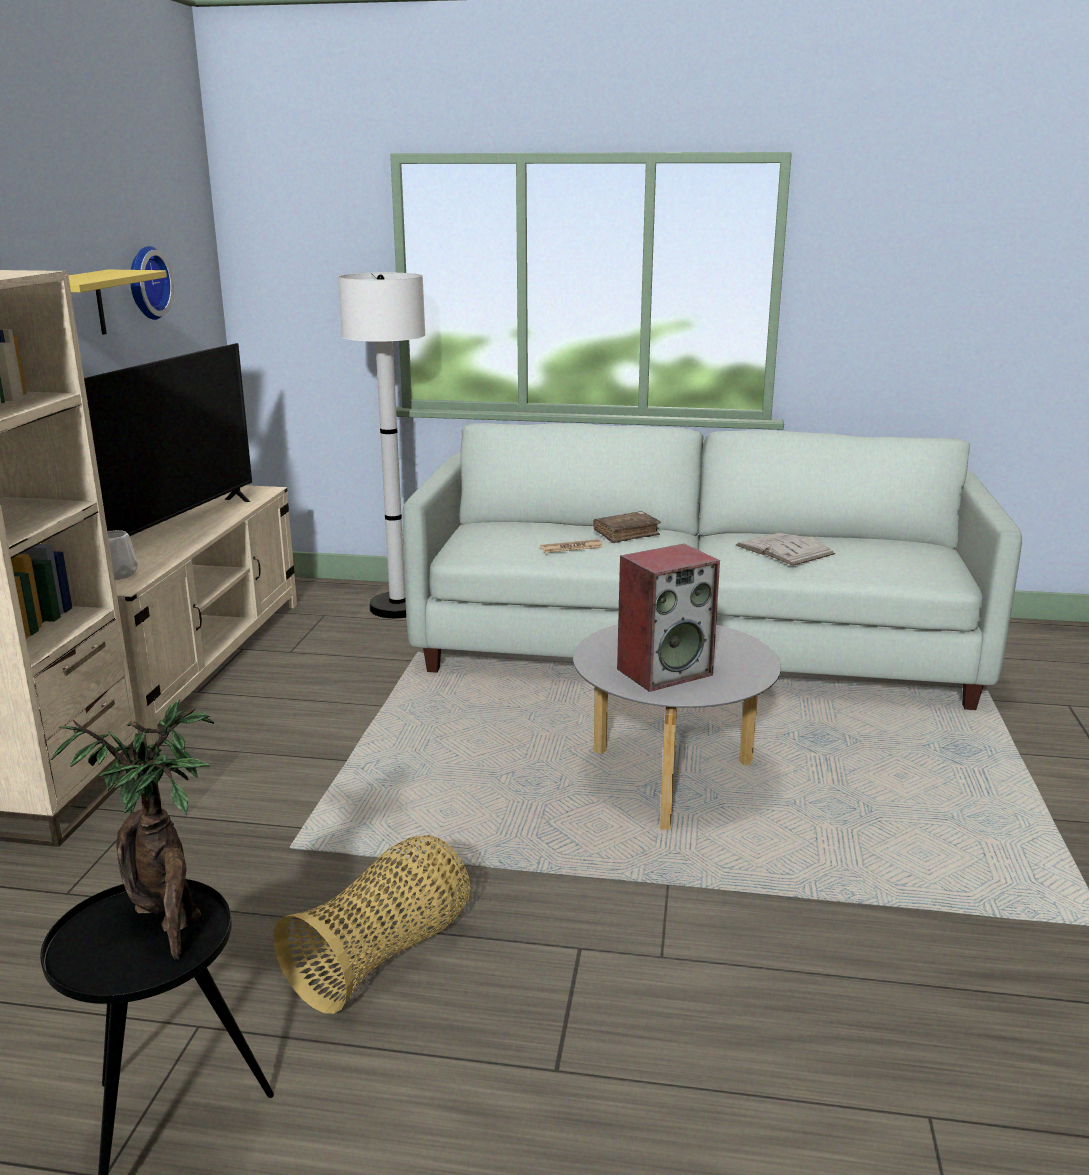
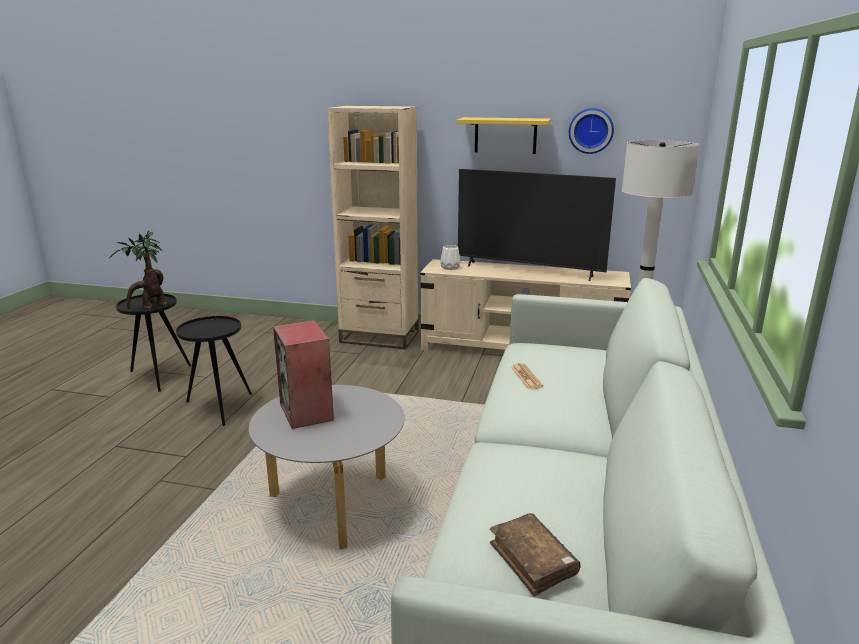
camera: 95 degrees right, 0 degrees up
basket [273,835,470,1014] -> black side table [176,316,252,426]
brown book [593,511,661,543] -> brown book moved to [490,513,581,597]
white book [736,532,835,566] -> none

